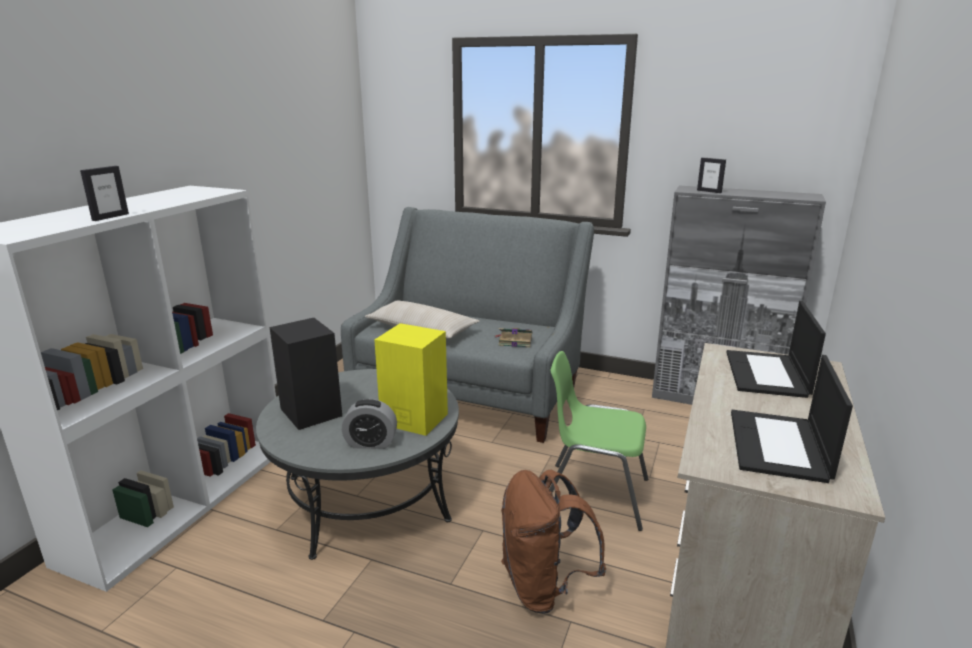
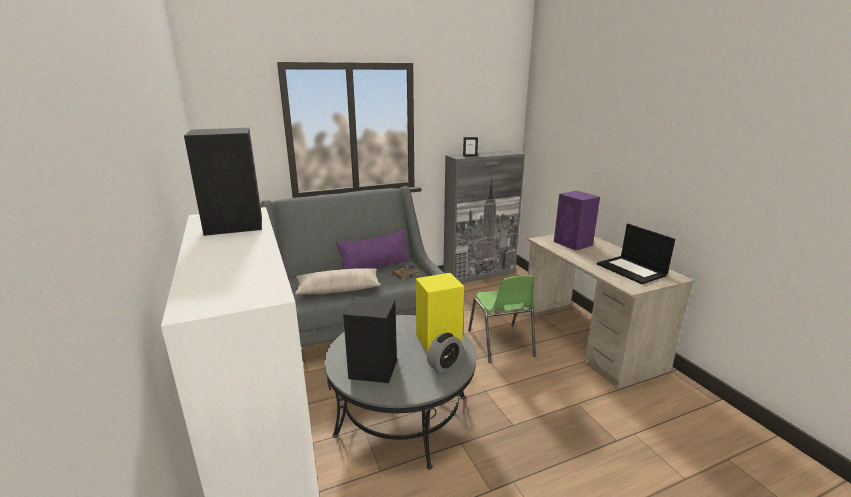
camera: 45 degrees left, 0 degrees up
picture frame [80,166,129,221] -> none
brown backpack [501,470,606,613] -> none
green chair [549,351,648,531] -> green chair turned 75 degrees counterclockwise [468,275,536,363]
laptop [726,301,826,398] -> purple speaker [554,191,600,251]
none -> black speaker [184,128,262,236]
none -> purple pillow [336,229,410,269]

